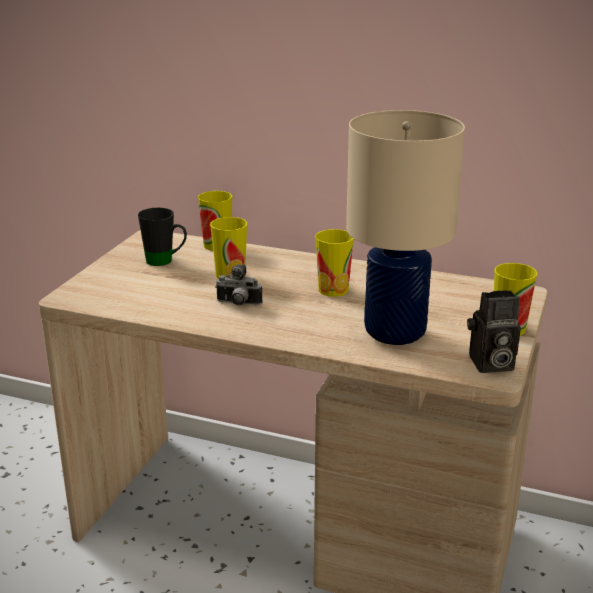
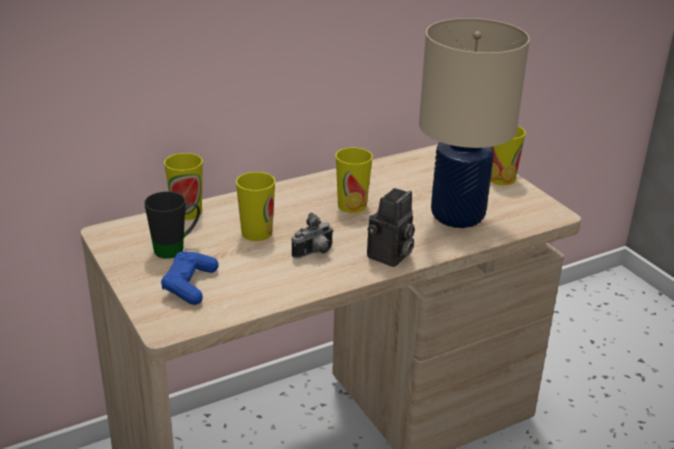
camera: 50 degrees left, 5 degrees up
camera [467,290,521,373] -> camera moved to [367,188,415,267]
none -> blue game controller [161,251,219,305]

